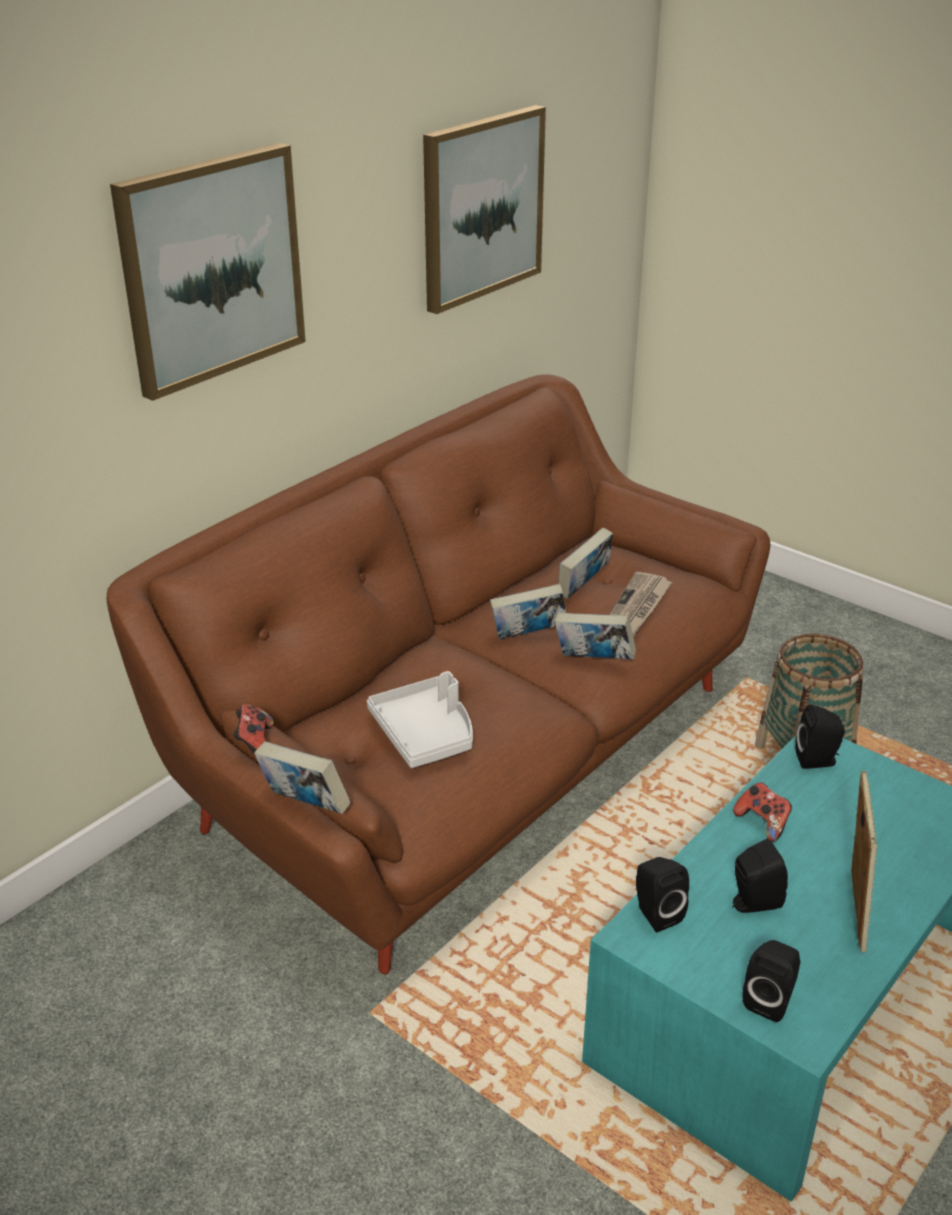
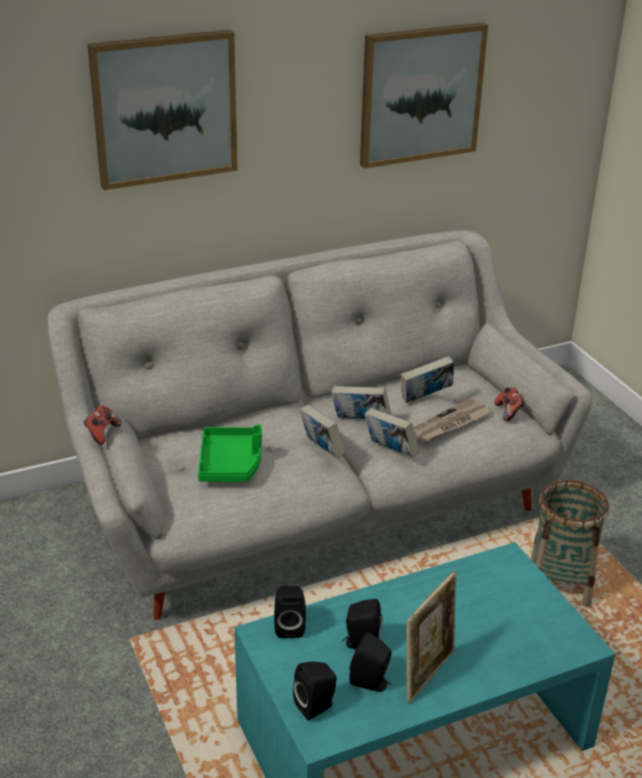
camera: 25 degrees right, 0 degrees up
brown sofa [107,374,771,974] -> grey sofa [47,230,592,620]
book [254,741,351,814] -> book moved to [300,405,345,459]
grey tray [367,671,473,768] -> green tray [198,425,262,482]
game controller [733,782,792,842] -> game controller moved to [494,387,525,421]
black speaker [795,705,845,769] -> black speaker moved to [349,632,392,692]

